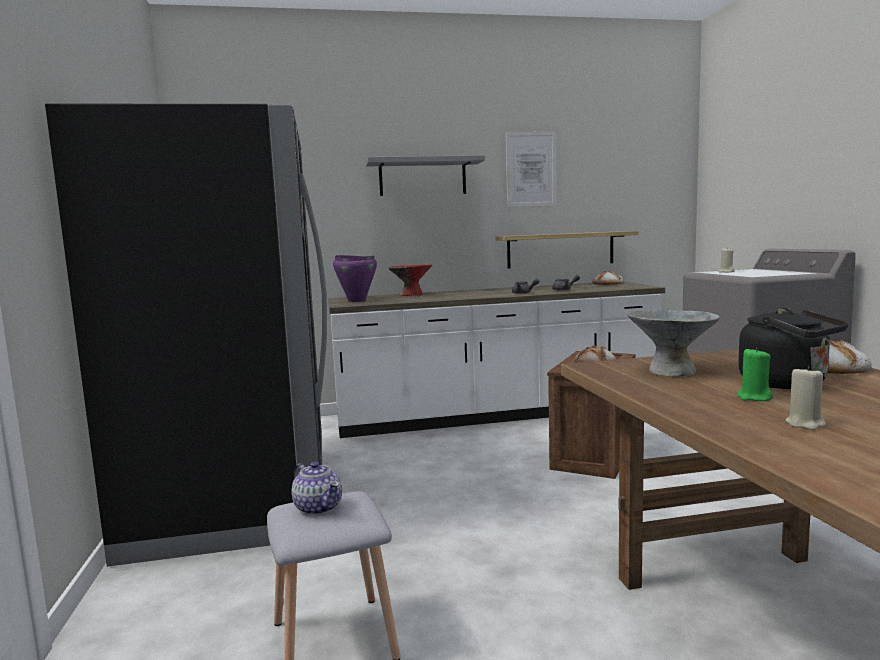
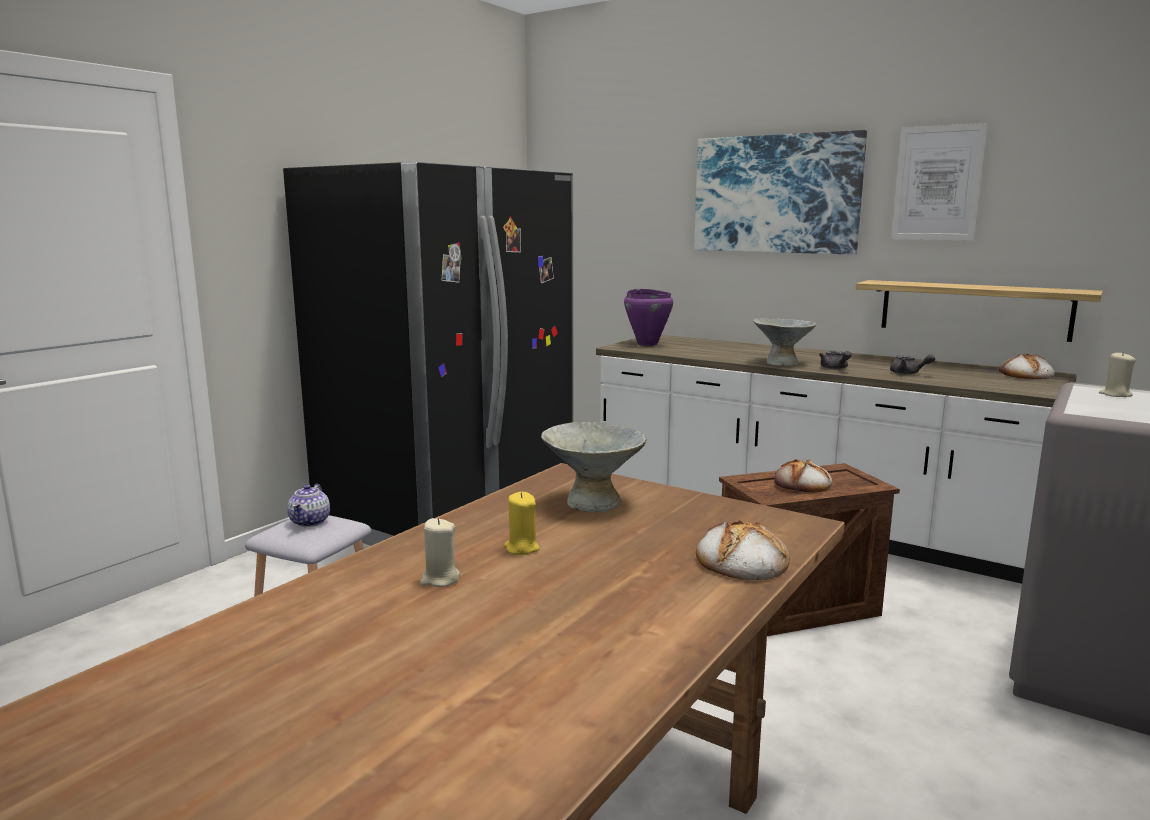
camera: 45 degrees right, 5 degrees up
grey shelf [365,155,485,196] -> picture [694,130,867,255]
red bowl [389,264,432,296] -> none
green candle [737,347,773,401] -> yellow candle [504,492,540,555]
black kettle [738,308,848,389] -> none
none -> grey bowl [753,318,816,366]

